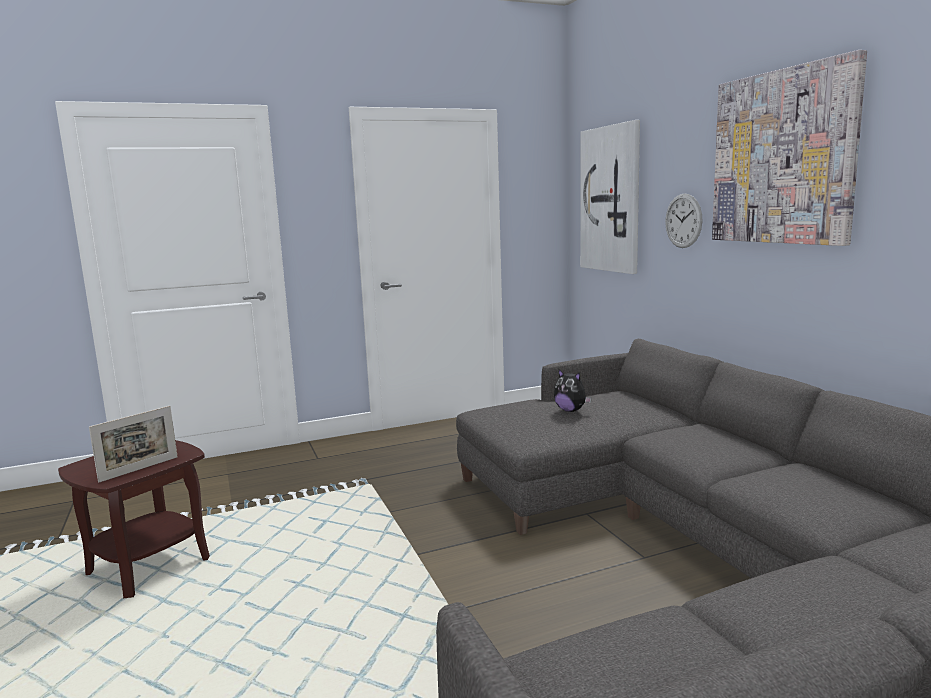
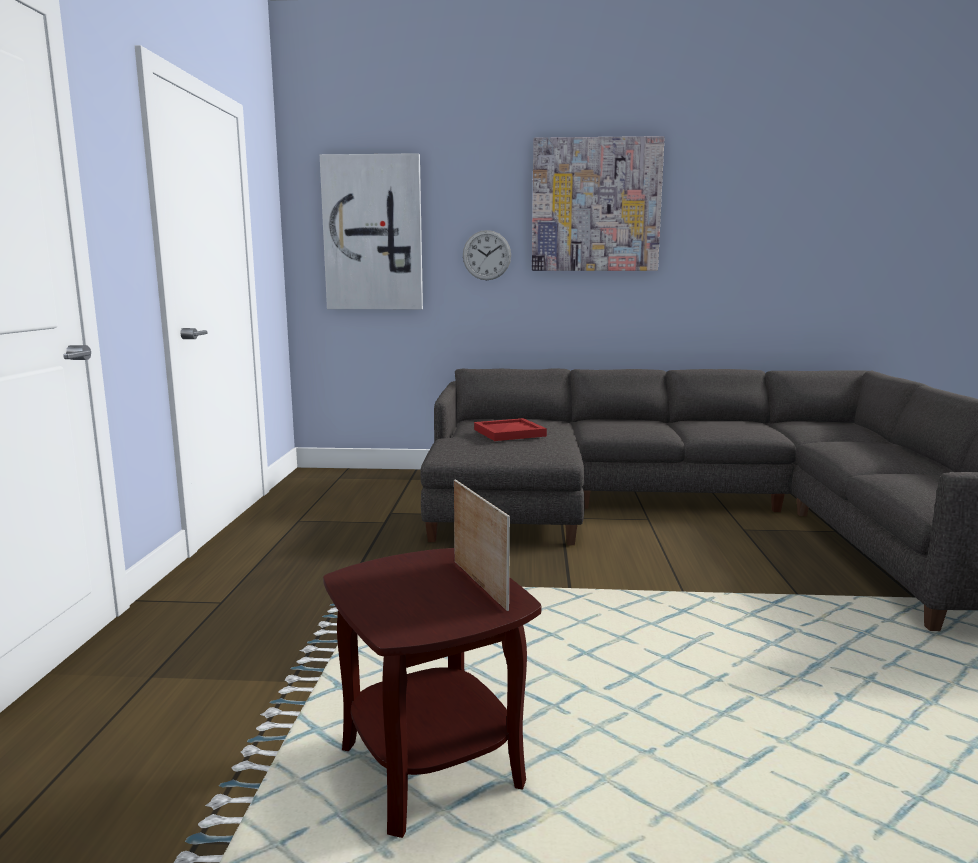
camera: 65 degrees left, 0 degrees up
plush toy [554,370,592,412] -> red tray [474,418,547,441]

